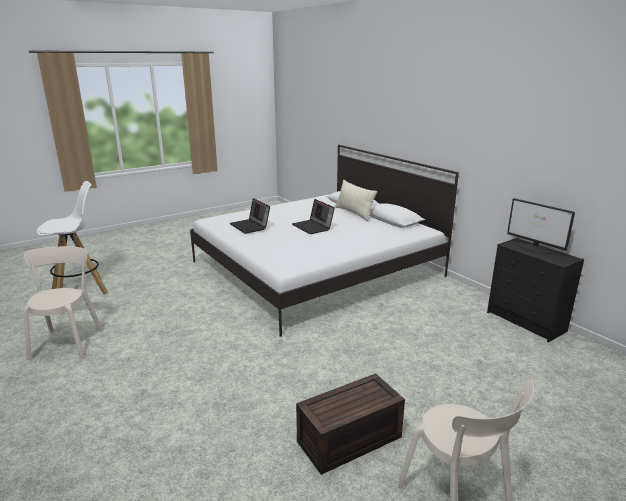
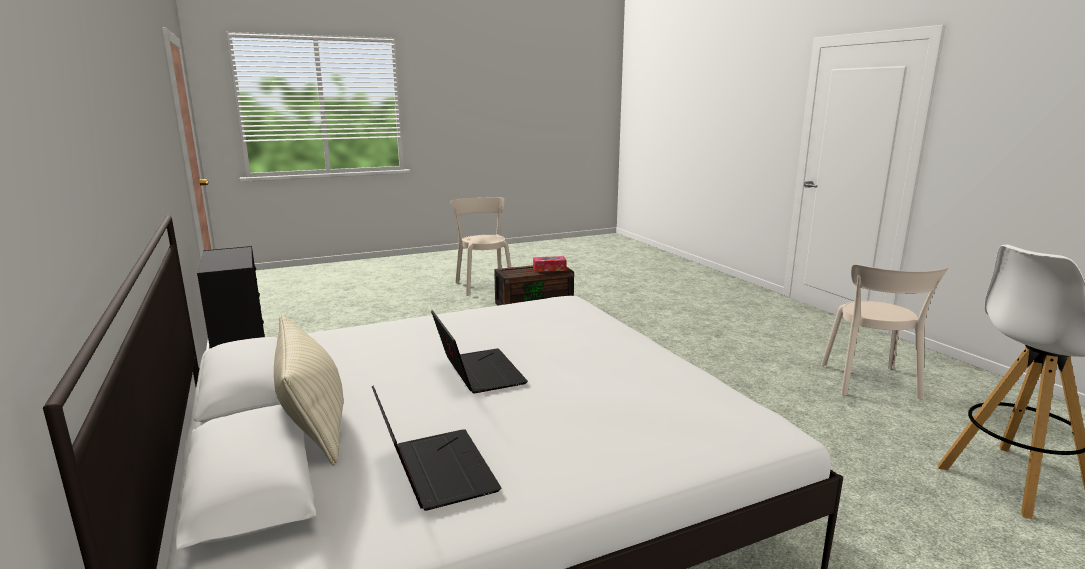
camera: 170 degrees left, 5 degrees down
laptop [230,198,270,234] -> laptop moved to [372,385,501,511]
monitor [507,198,575,254] -> none
none -> tissue box [533,256,567,272]

